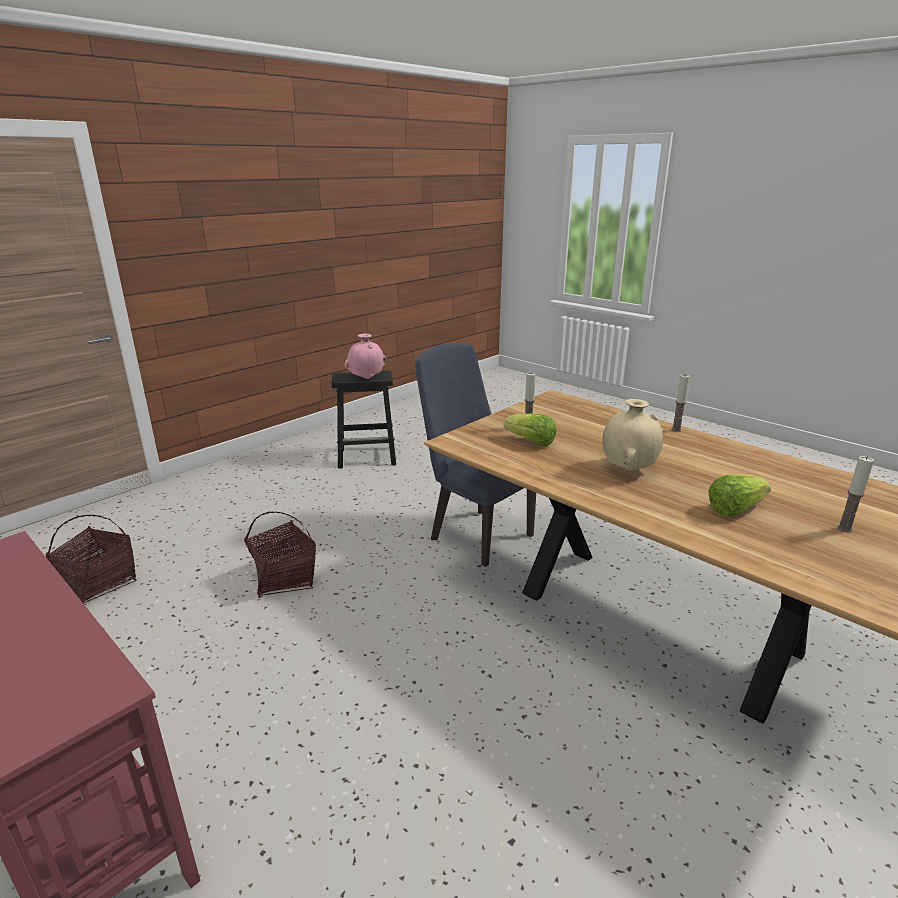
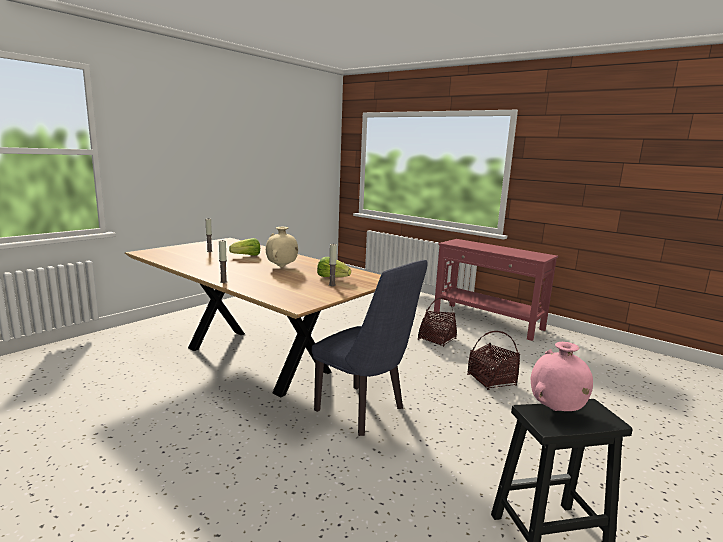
camera: 175 degrees right, 10 degrees down
basket [46,515,137,605] -> basket moved to [418,297,457,347]

